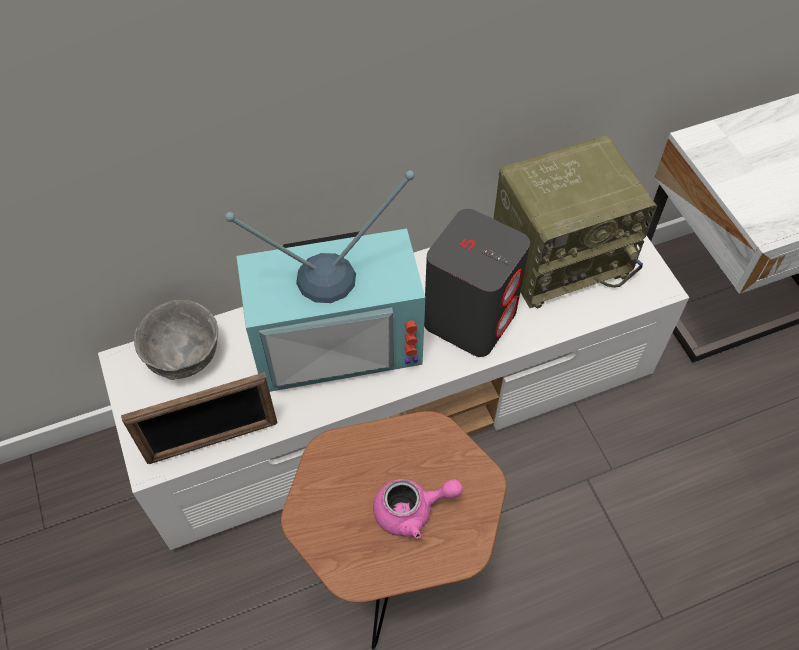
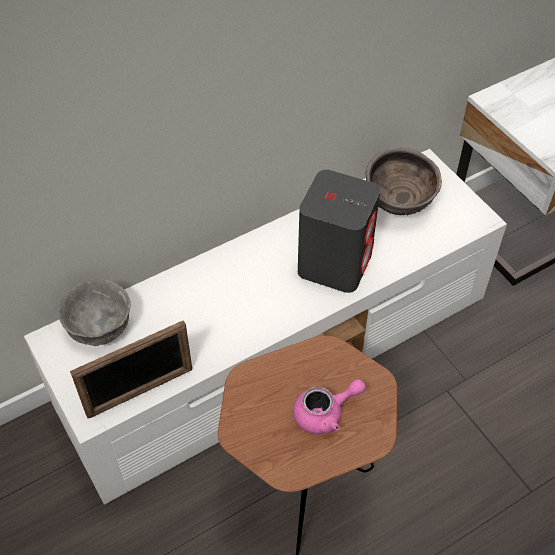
camera: 10 degrees left, 5 degrees down
television [225,170,425,392] -> none
radio [493,135,657,309] -> brown bowl [366,147,442,215]

